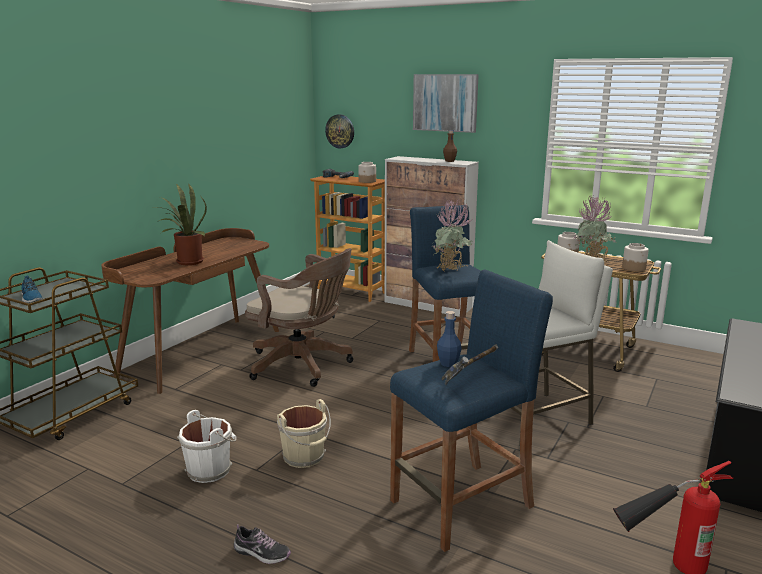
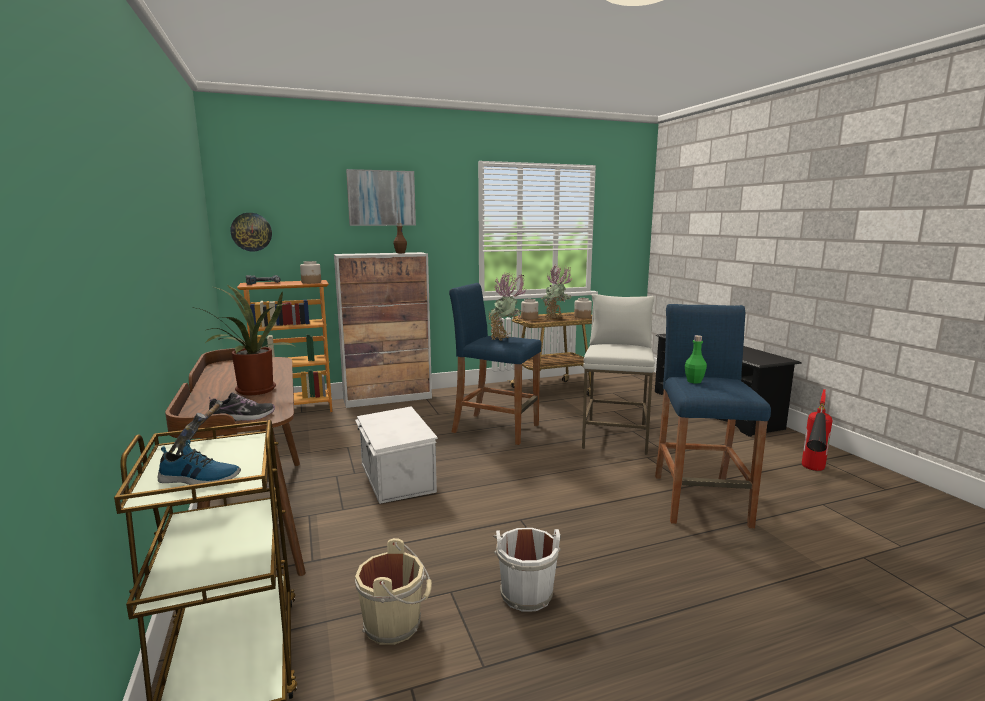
camera: 50 degrees left, 5 degrees down
shoe [234,524,291,564] -> shoe moved to [209,392,275,421]
brown office chair [245,248,353,387] -> white storage box [355,406,438,504]
beige bucket [277,399,331,468] -> beige bucket moved to [355,538,432,645]
blue bottle [437,311,462,367] -> green bottle [685,335,707,383]
hammer [441,344,498,385] -> hammer moved to [169,400,223,455]

